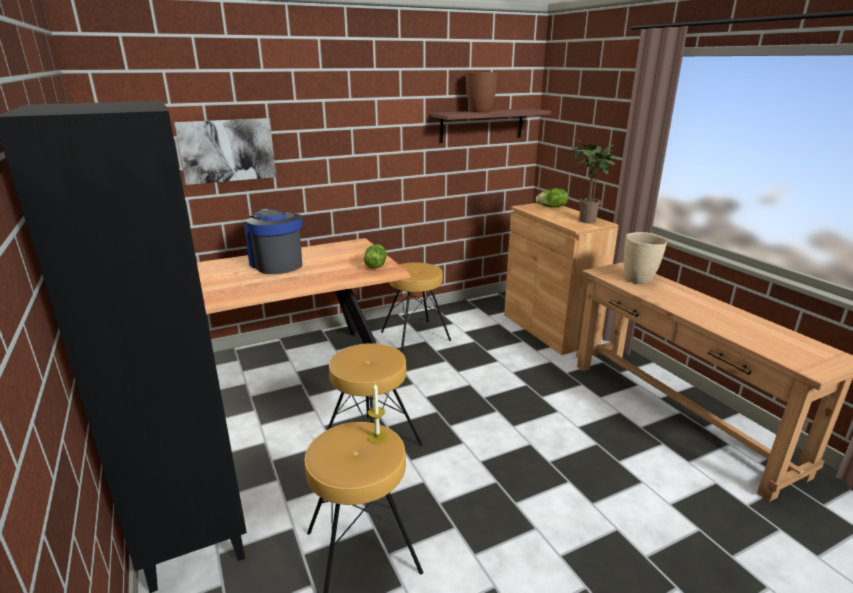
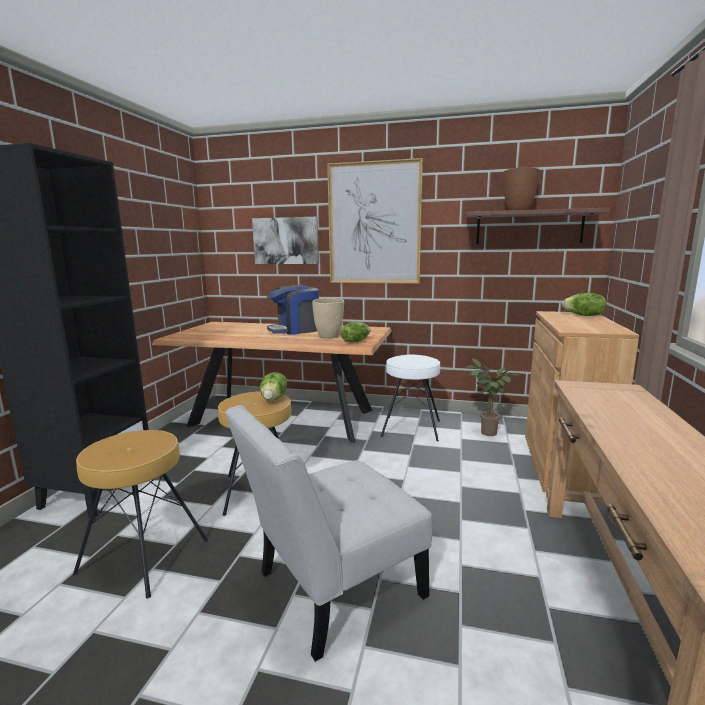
camera: 40 degrees right, 10 degrees down
coffee machine [244,209,302,274] -> coffee machine turned 120 degrees counterclockwise [267,285,319,335]
candle [368,384,387,443] -> none
brown stool [381,262,451,353] -> white stool [381,355,440,441]
potted plant [571,139,616,223] -> potted plant moved to [466,359,519,436]
beige vase [624,232,667,284] -> beige vase moved to [312,298,344,339]
none -> white chair [225,405,432,662]
none -> lettuce [260,372,287,401]
none -> picture [327,158,423,284]

